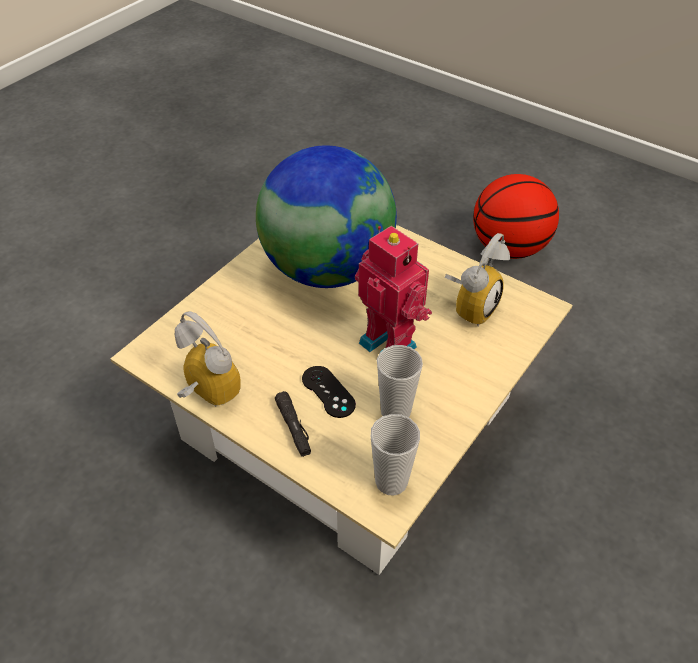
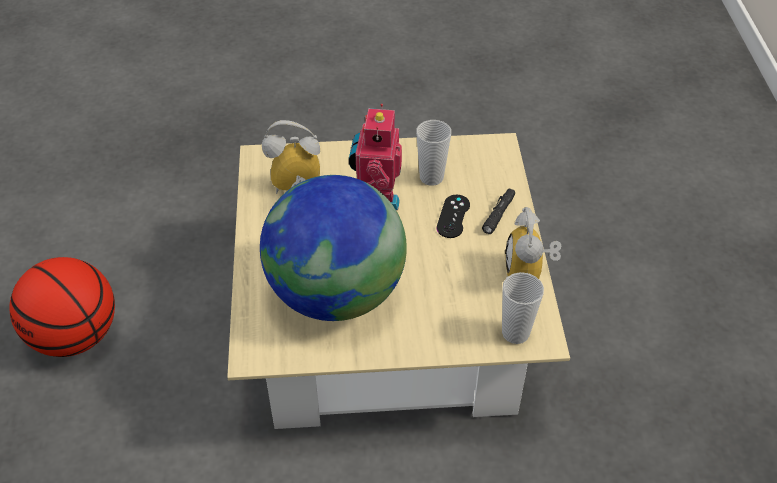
camera: 130 degrees left, 0 degrees up
cup [371,414,420,496] -> cup moved to [502,272,544,344]

